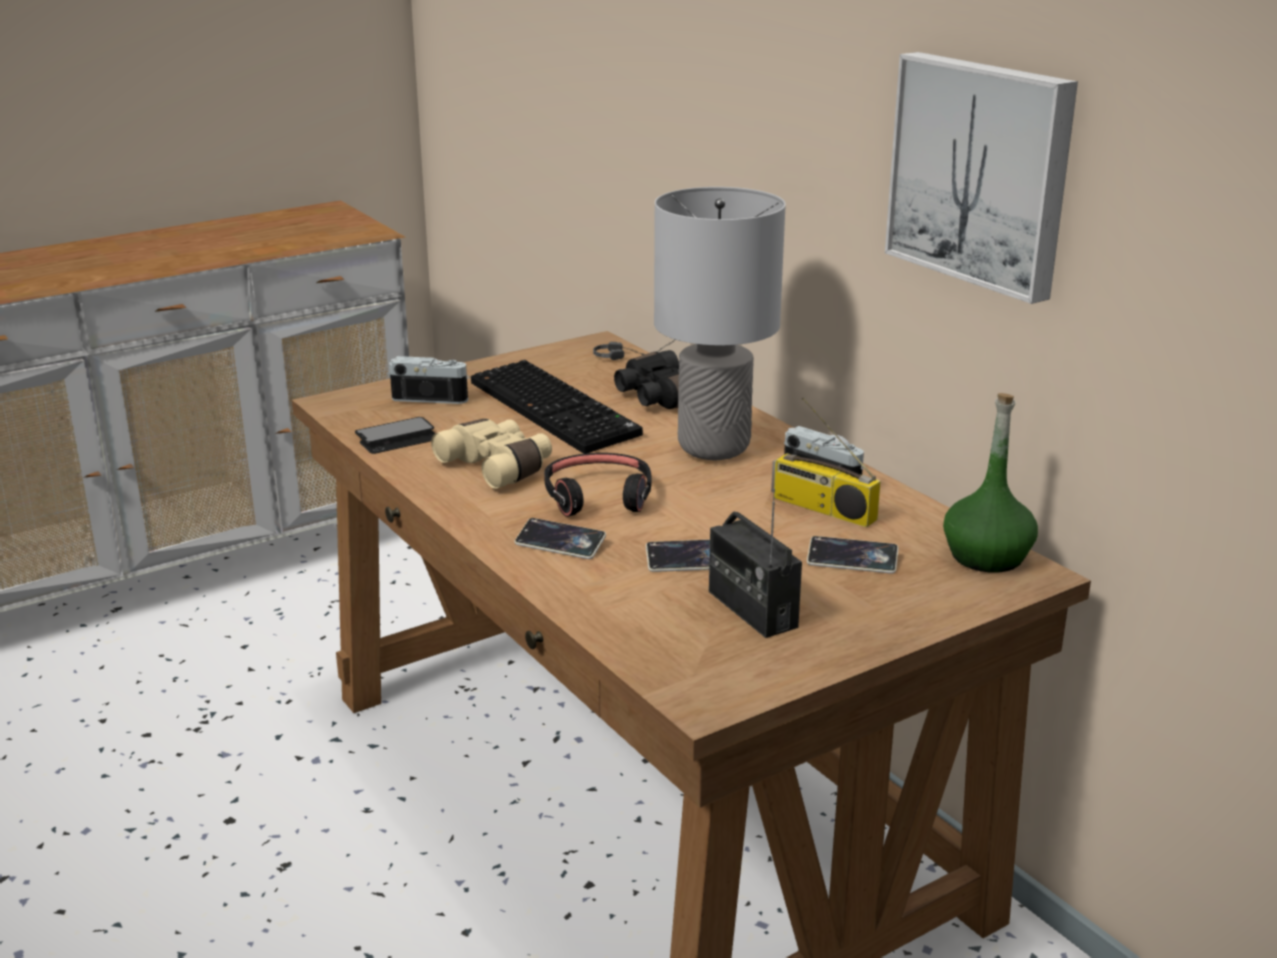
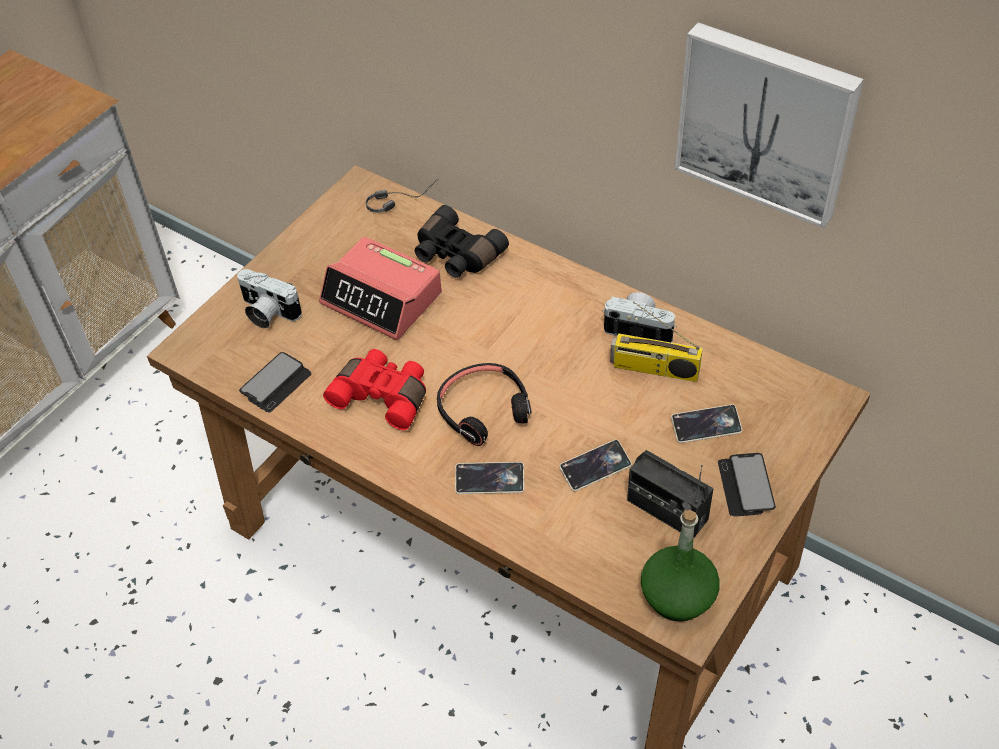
camera: 20 degrees left, 25 degrees up
camera [388,356,470,404] -> camera turned 135 degrees counterclockwise [237,269,302,328]
beige binoculars [431,419,552,489] -> red binoculars [323,349,426,430]
keyboard [471,360,643,454] -> alarm clock [319,237,442,340]
grey table lamp [654,187,786,460] -> none
green bottle [943,393,1038,573] -> green bottle moved to [641,510,720,621]
none -> phone [718,453,776,516]

